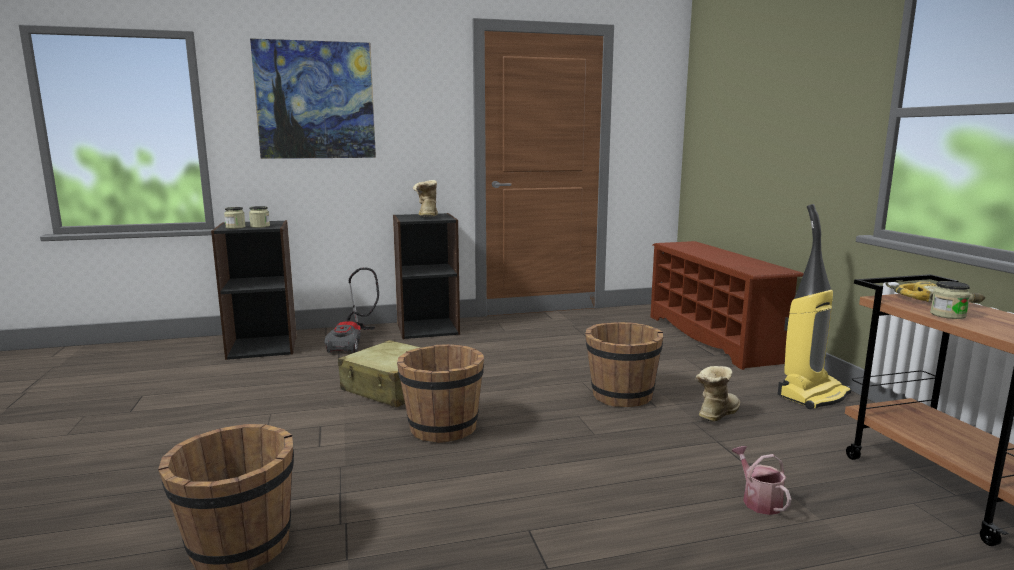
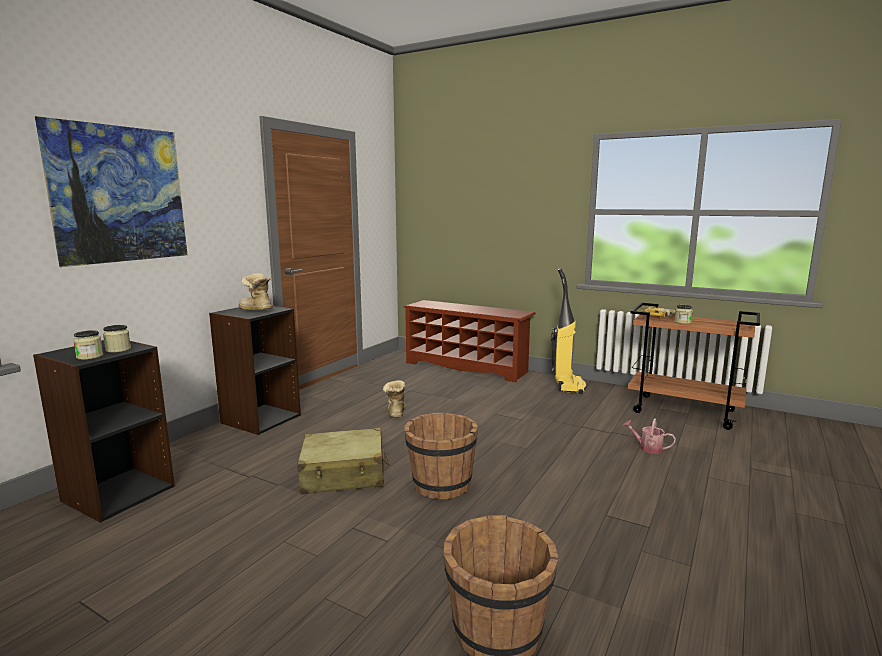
camera: 45 degrees left, 0 degrees up
vacuum cleaner [324,268,379,353] -> none
brown bucket [585,322,663,407] -> none
boot [696,366,740,422] -> boot moved to [383,380,406,418]

